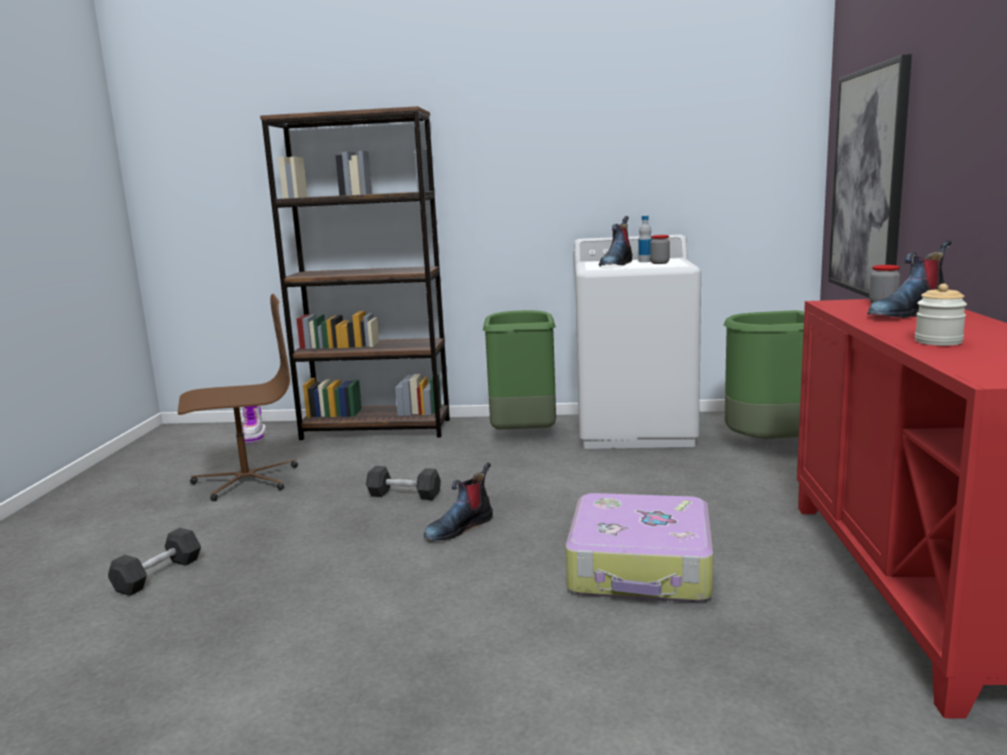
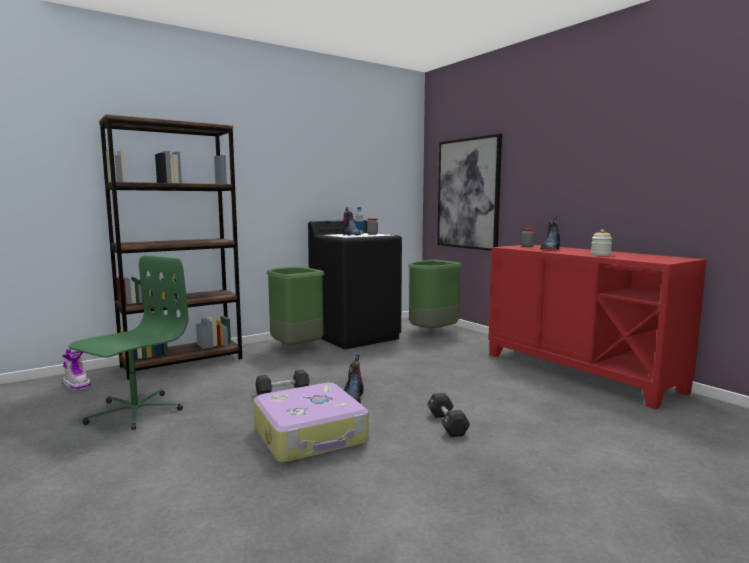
camera: 40 degrees left, 5 degrees down
black dumbbell [108,528,201,596] -> black dumbbell moved to [427,393,470,437]
brown office chair [178,294,298,501] -> green office chair [69,255,188,430]
suitcase [566,493,713,602] -> suitcase moved to [253,382,369,463]
white washing machine [574,235,701,449] -> black washing machine [308,220,402,349]

